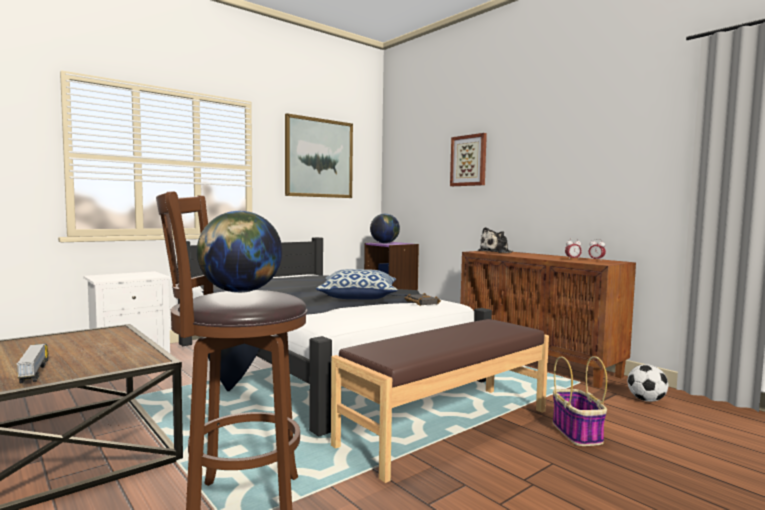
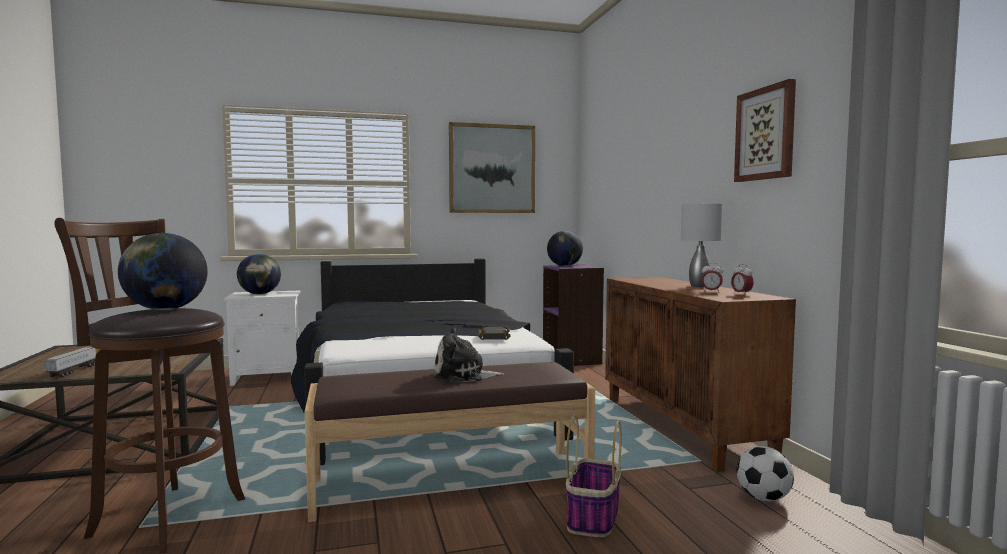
camera: 25 degrees right, 0 degrees up
pillow [316,269,398,299] -> none
picture [450,133,487,186] -> picture moved to [734,79,796,182]
plush toy [478,227,513,253] -> plush toy moved to [435,328,505,382]
none -> globe [237,254,281,295]
none -> grey table lamp [681,203,722,287]

